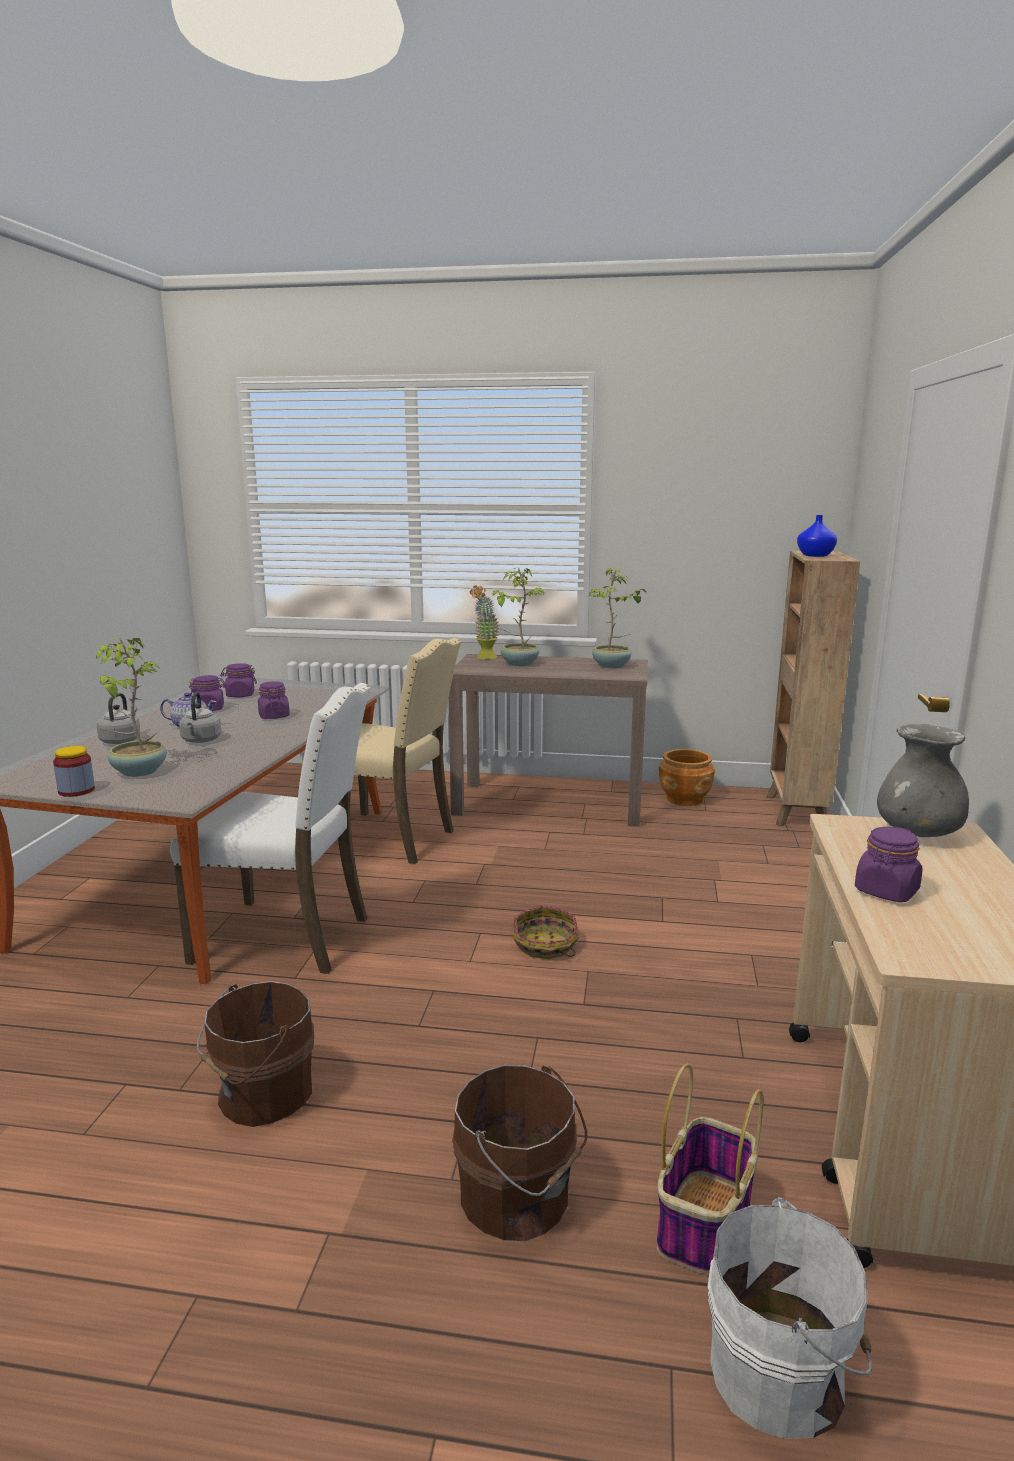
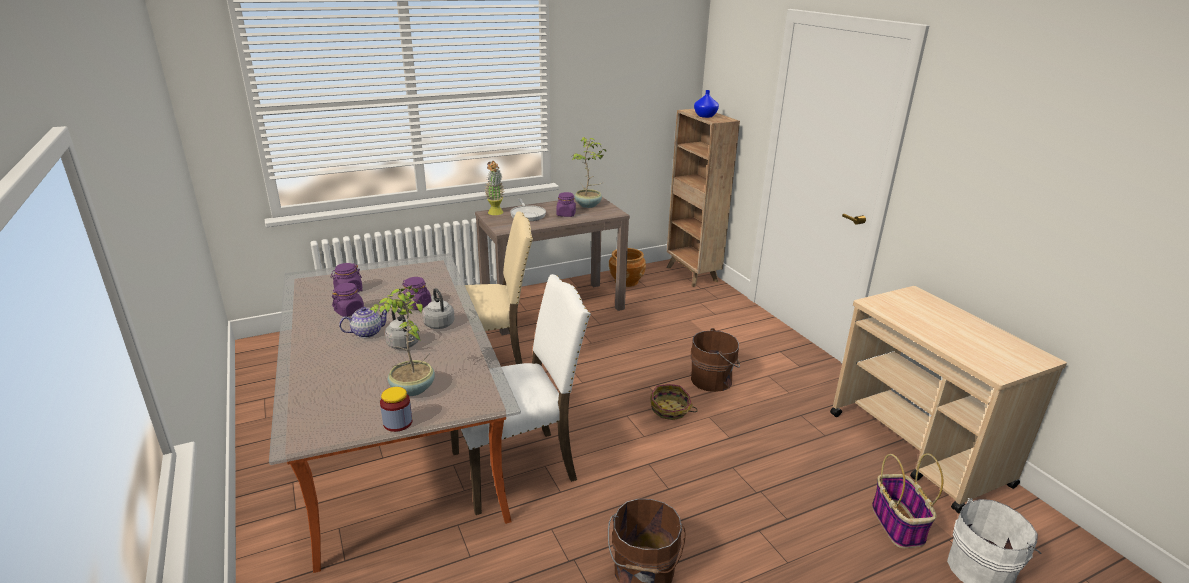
camera: 35 degrees left, 10 degrees up
grey kettle [97,693,140,744] -> grey kettle moved to [422,288,455,329]
brown bucket [452,1065,587,1241] -> brown bucket moved to [691,328,740,392]
potted plant [493,568,545,666] -> frying pan [510,199,546,221]
purple jar [855,827,923,902] -> purple jar moved to [556,192,576,217]
grey vase [877,724,969,837] -> none

